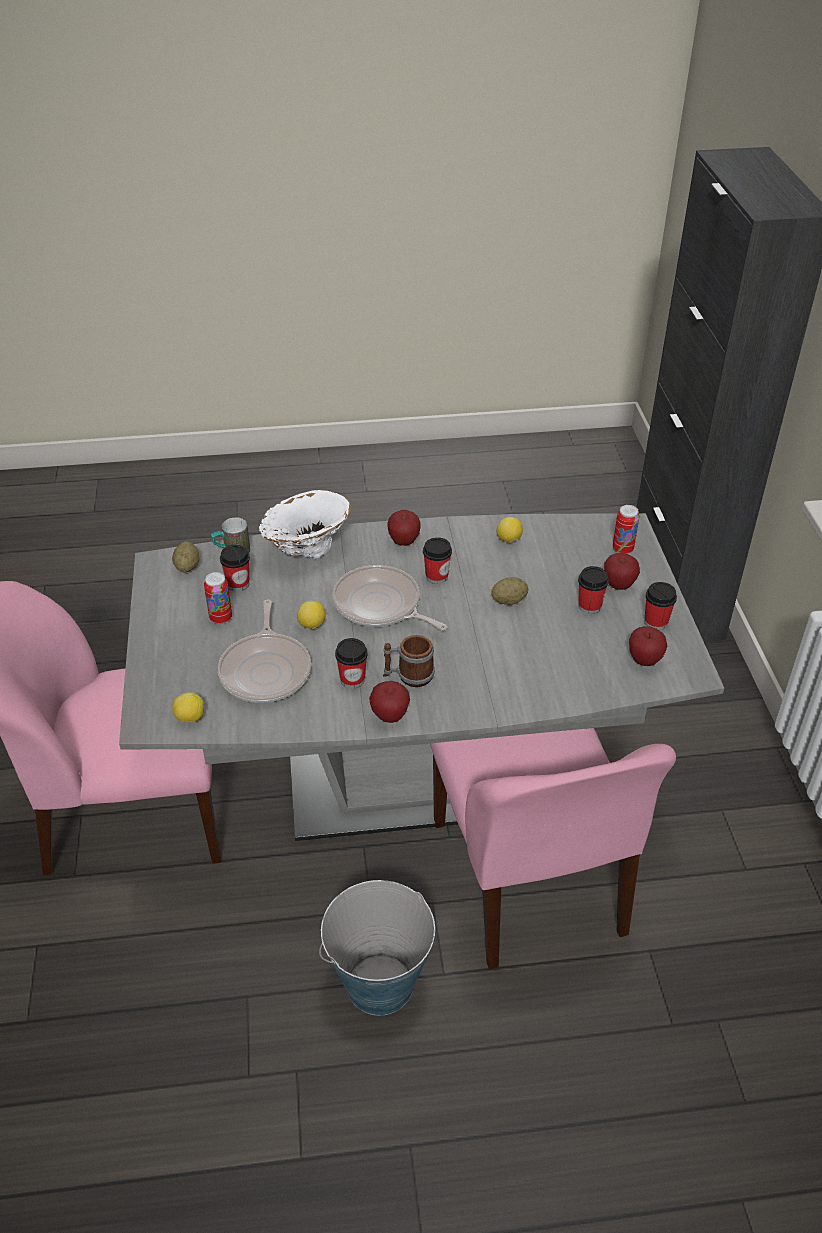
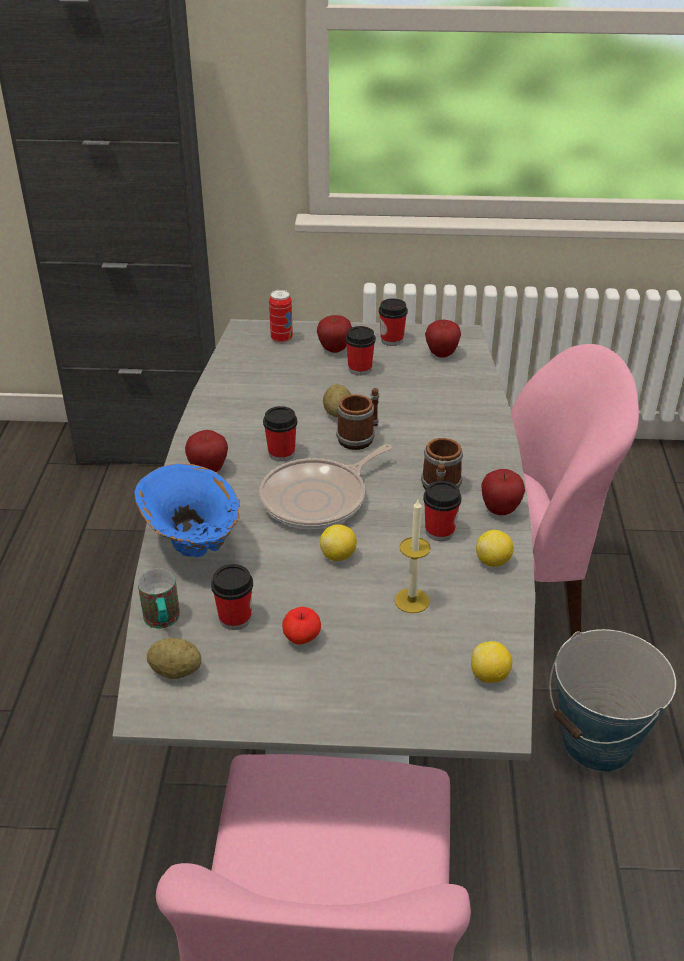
camera: 80 degrees left, 5 degrees down
can [204,572,232,624] -> apple [282,607,321,645]
frying pan [218,600,311,703] -> candle [394,500,431,613]
white vase [259,490,351,559] -> blue vase [134,463,240,557]
lemon [496,517,523,543] -> lemon moved to [476,530,514,567]
none -> mug [336,388,379,450]

